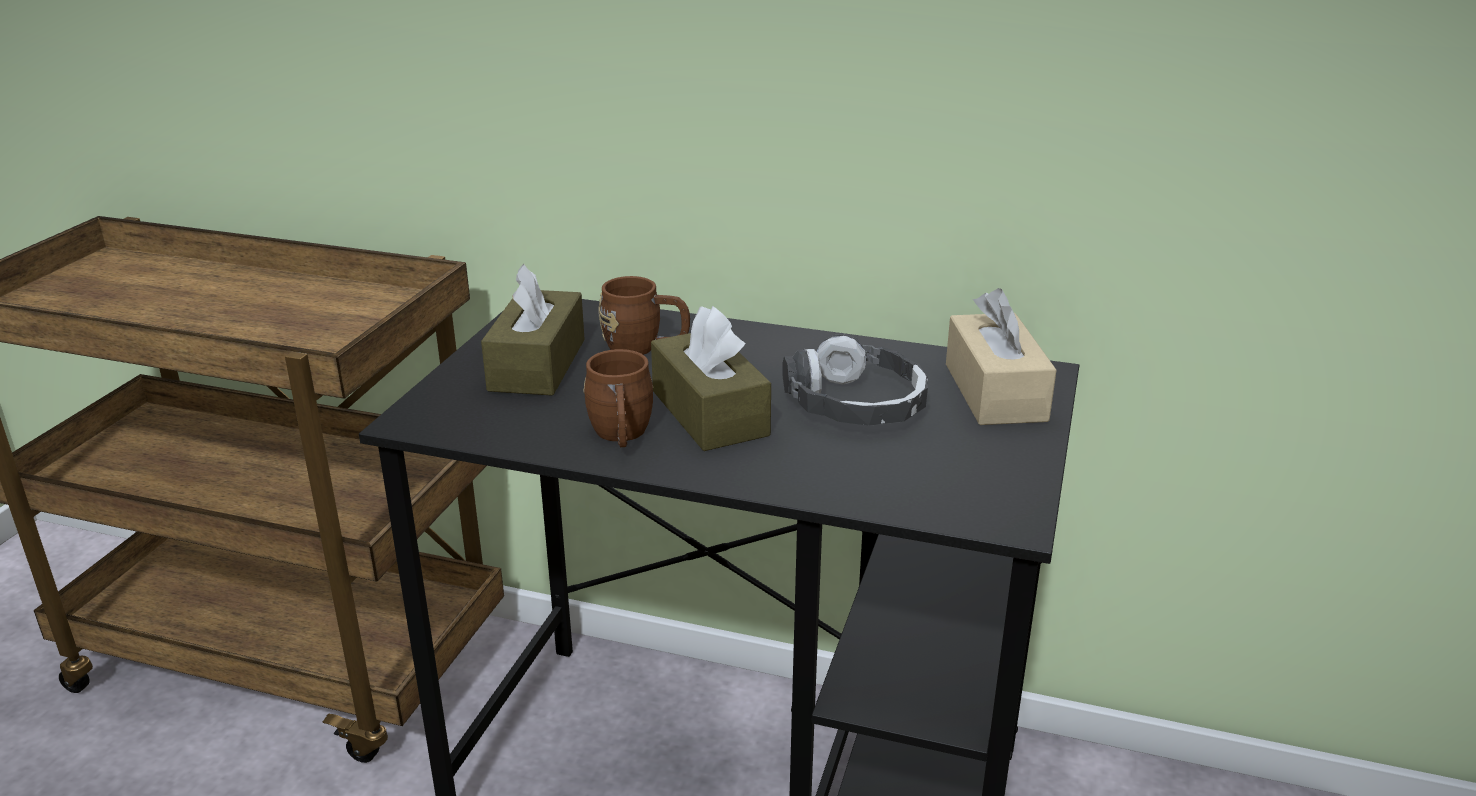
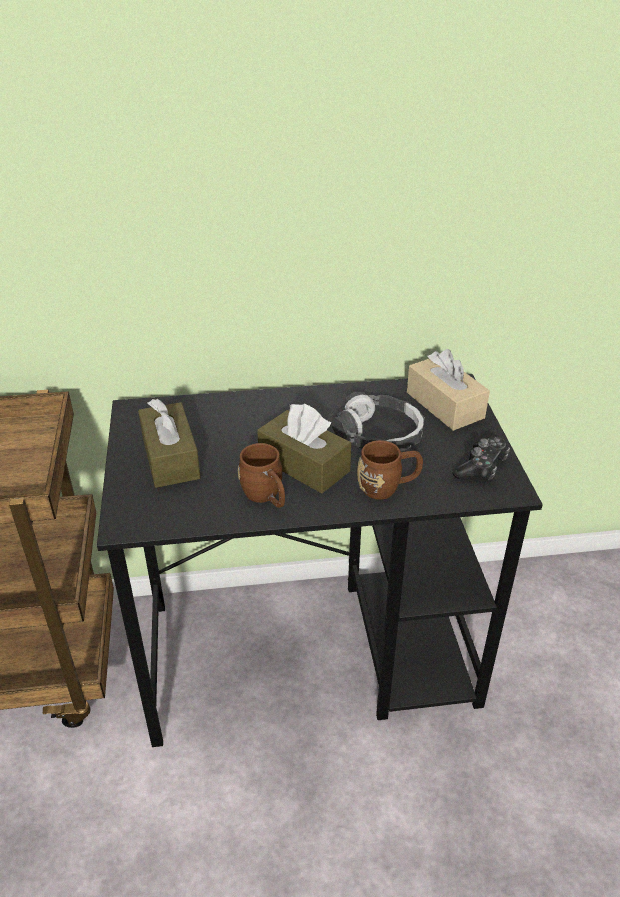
camera: 25 degrees left, 10 degrees up
brown mug [598,276,690,355] -> brown mug moved to [357,440,423,500]
none -> game controller [452,437,510,480]

